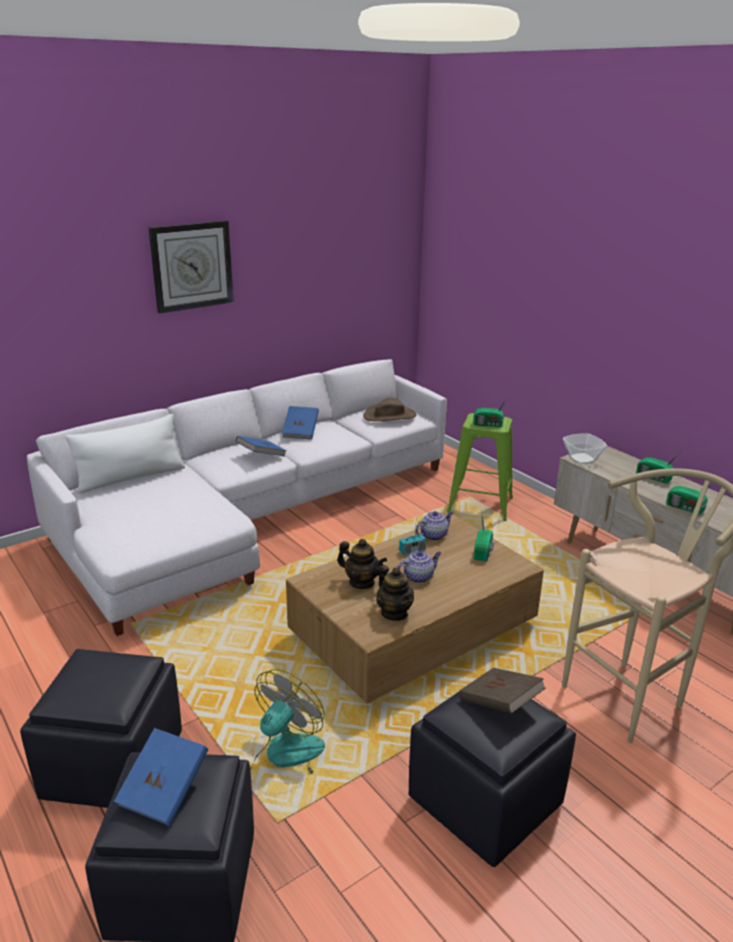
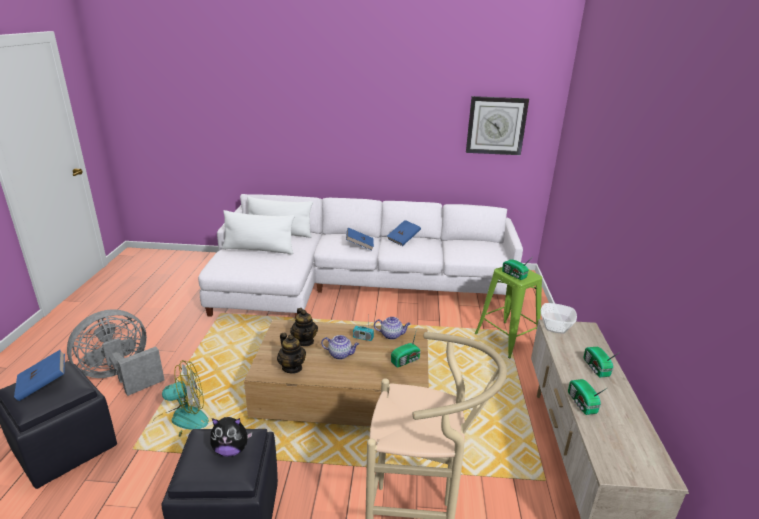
camera: 40 degrees right, 0 degrees up
black ottoman [20,649,182,808] -> grey fan [67,309,165,396]
wall clock [148,220,234,313] -> wall clock moved to [466,96,529,155]
brown hat [363,398,417,421] -> none
teapot [376,565,414,621] -> teapot turned 45 degrees counterclockwise [277,332,306,374]
brown book [459,668,546,713] -> plush toy [210,417,253,457]
none -> white pillow [222,210,295,254]

